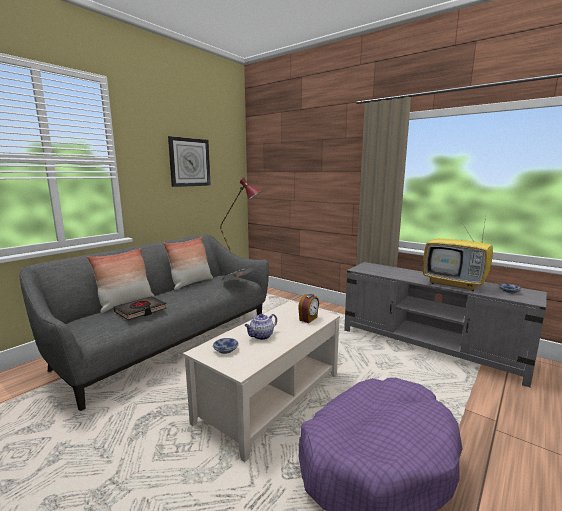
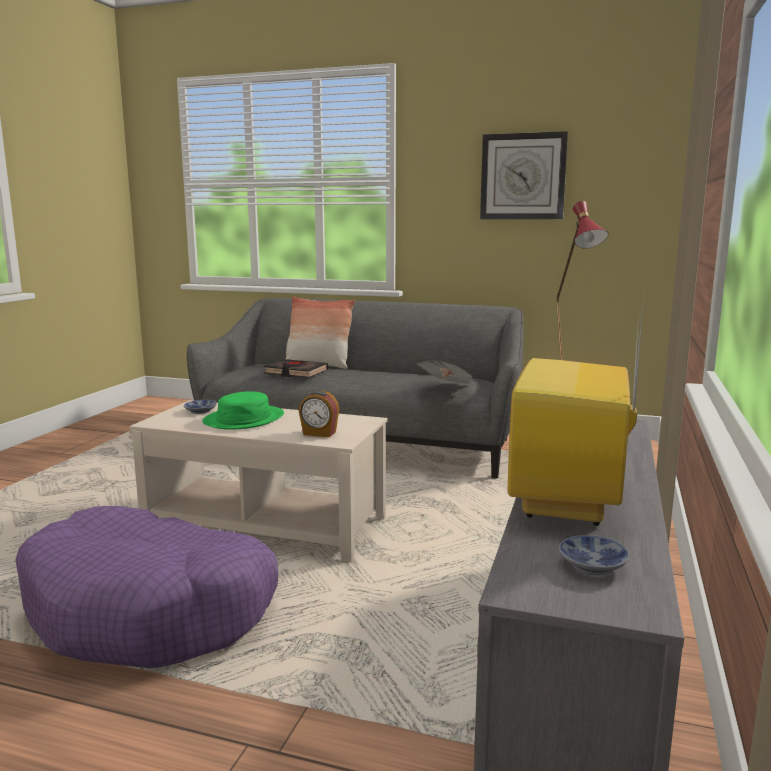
camera: 70 degrees right, 0 degrees up
pillow [163,237,213,290] -> none
teapot [244,314,277,340] -> green hat [202,391,284,430]

